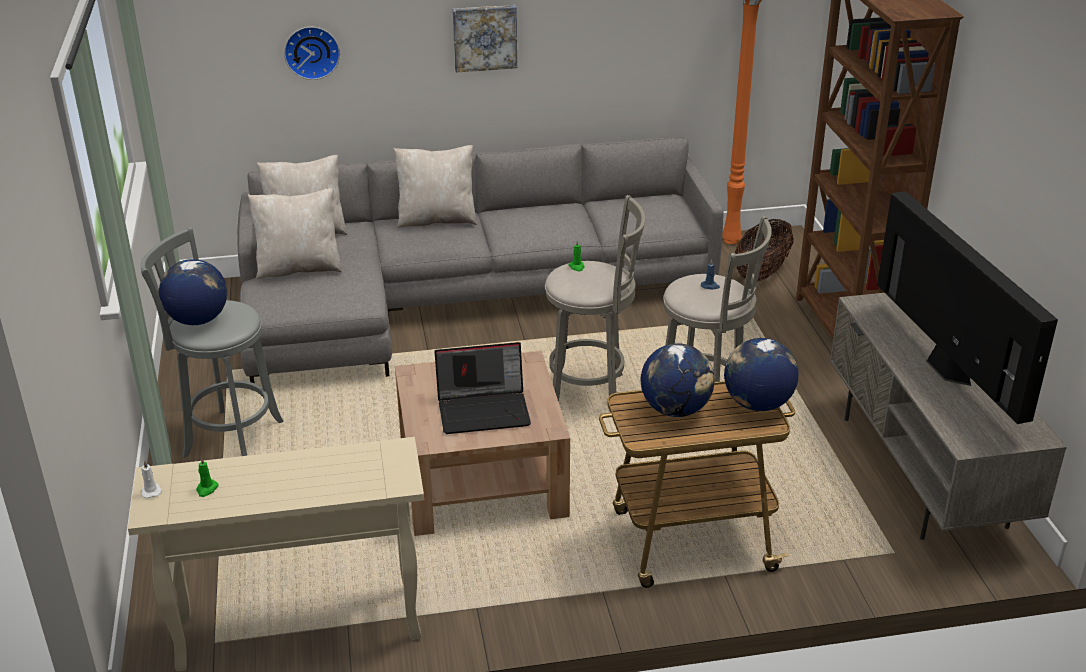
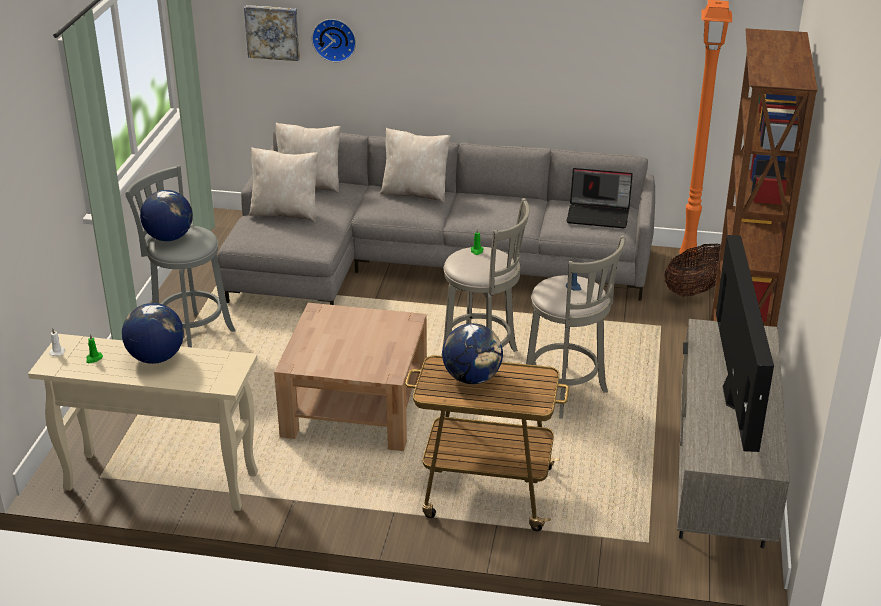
camera: 20 degrees right, 0 degrees up
laptop [434,342,531,434] -> laptop moved to [566,168,633,228]
picture [452,5,517,73] -> picture moved to [244,5,300,61]
globe [724,338,799,411] -> globe moved to [122,303,184,364]

